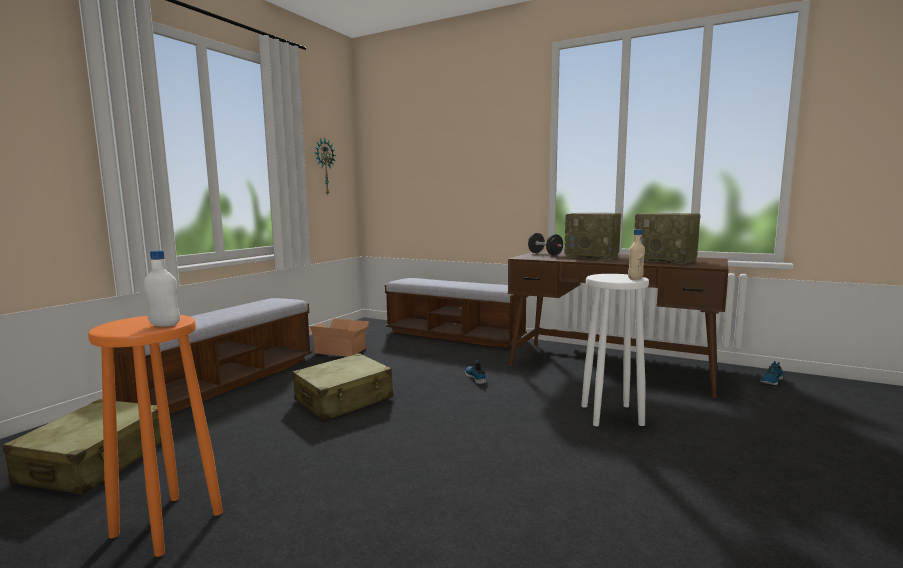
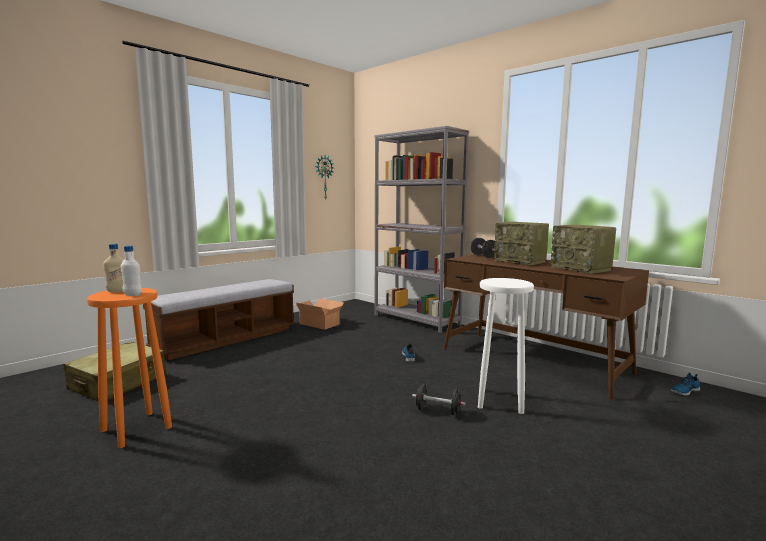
camera: 15 degrees right, 0 degrees up
beige suitcase [292,353,393,421] -> none
bench [385,278,527,348] -> grey bookcase [375,126,469,333]
beige bottle [628,229,645,280] -> beige bottle moved to [103,243,124,292]
none -> black dumbbell [412,384,466,416]

